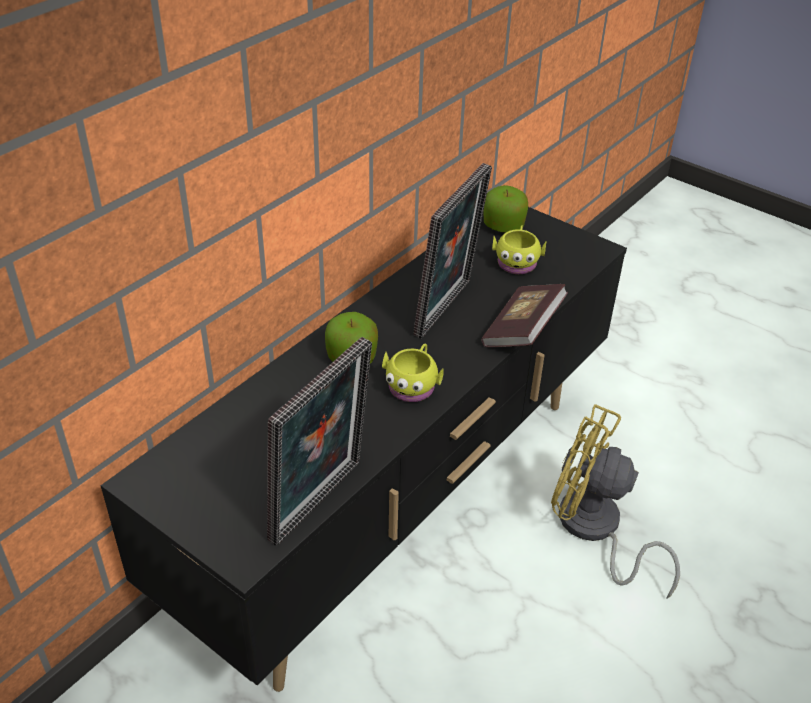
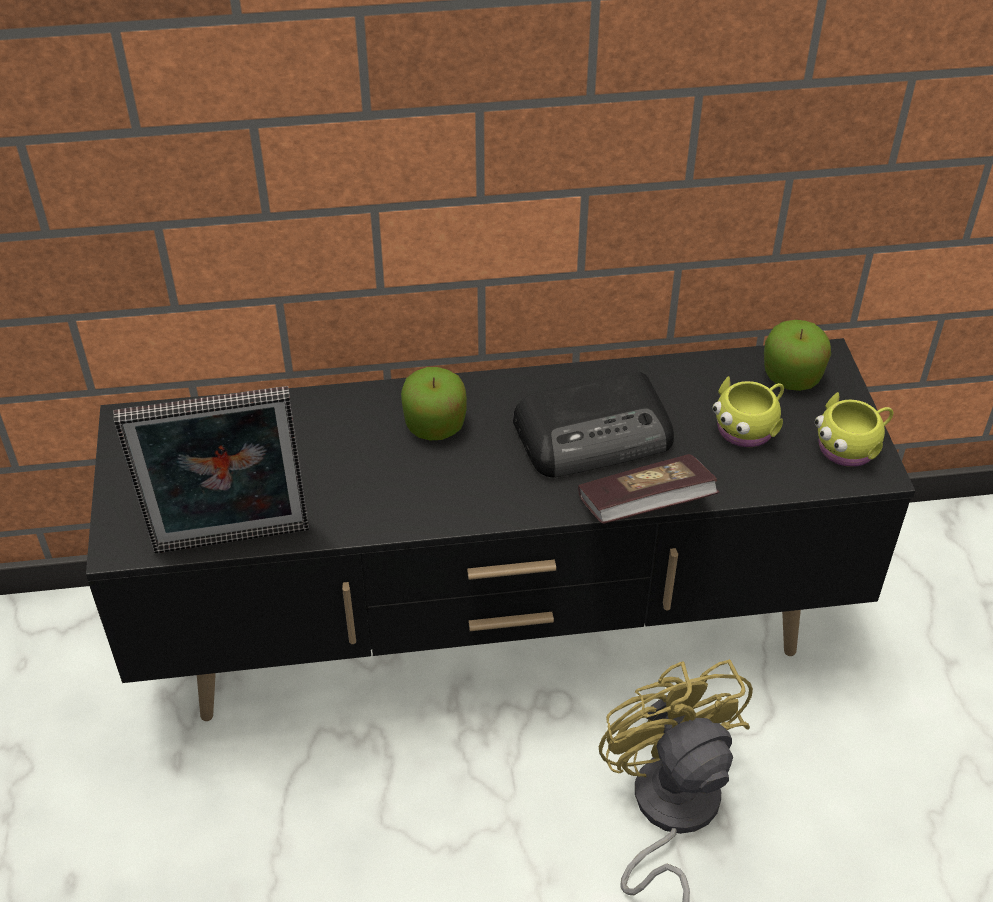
camera: 45 degrees right, 5 degrees up
yellow mug [382,344,444,402] -> yellow mug moved to [815,392,893,467]
picture frame [413,163,492,339] -> radio [513,372,674,478]

